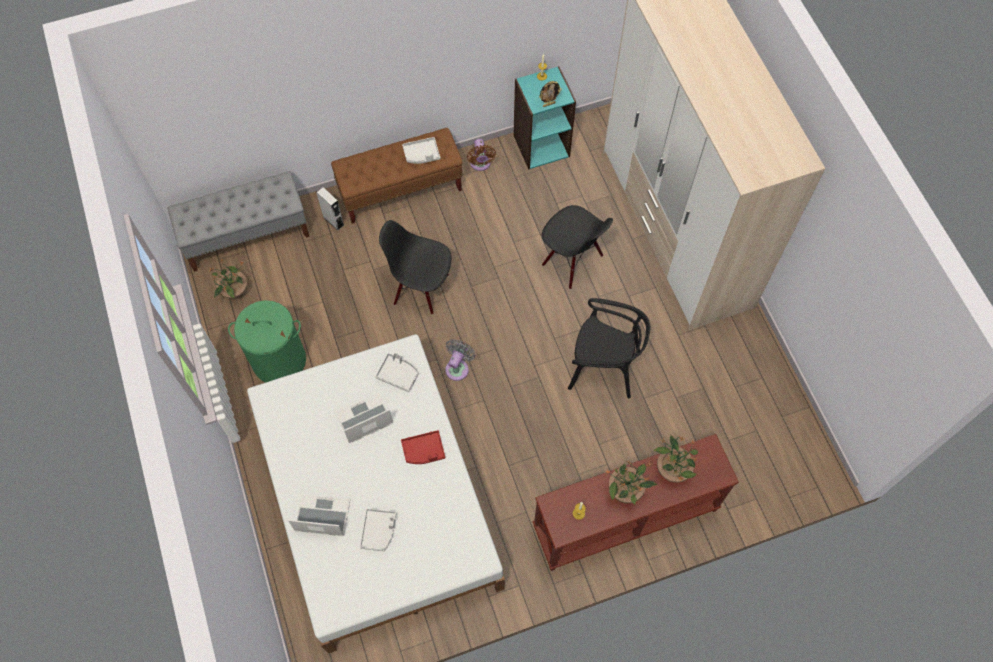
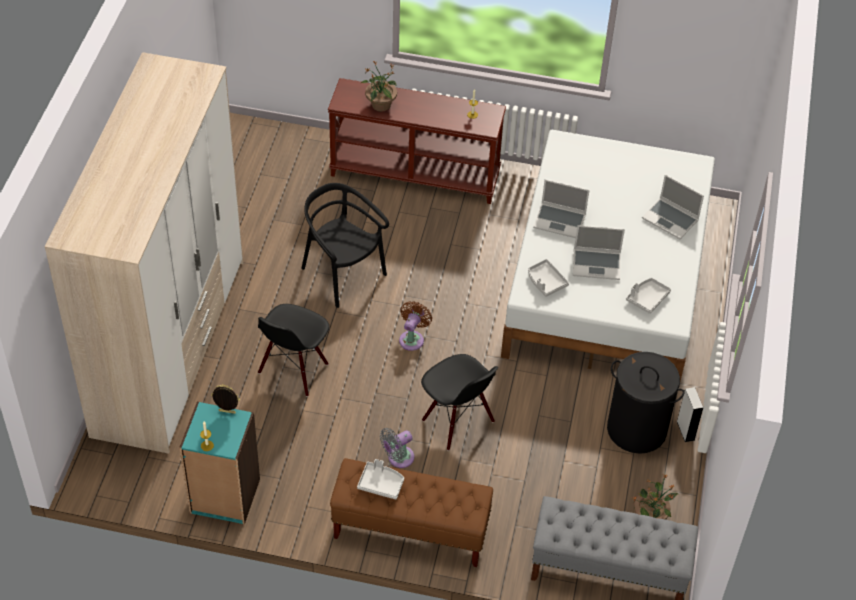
camera: 150 degrees left, 15 degrees down
green laundry basket [228,300,306,383] -> black laundry basket [607,352,685,454]
grey speaker [316,187,344,231] -> grey speaker moved to [677,387,704,442]
grey tray [360,509,396,551] -> grey tray moved to [626,278,671,314]
red tray [401,430,445,464] -> laptop [533,179,589,238]
grey fan [445,339,475,381] -> grey fan moved to [380,428,414,468]
brown fan [467,139,496,171] -> brown fan moved to [399,301,432,351]
black chair [542,205,613,289] -> black chair turned 135 degrees counterclockwise [258,304,329,397]
potted plant [605,461,657,505] -> none

